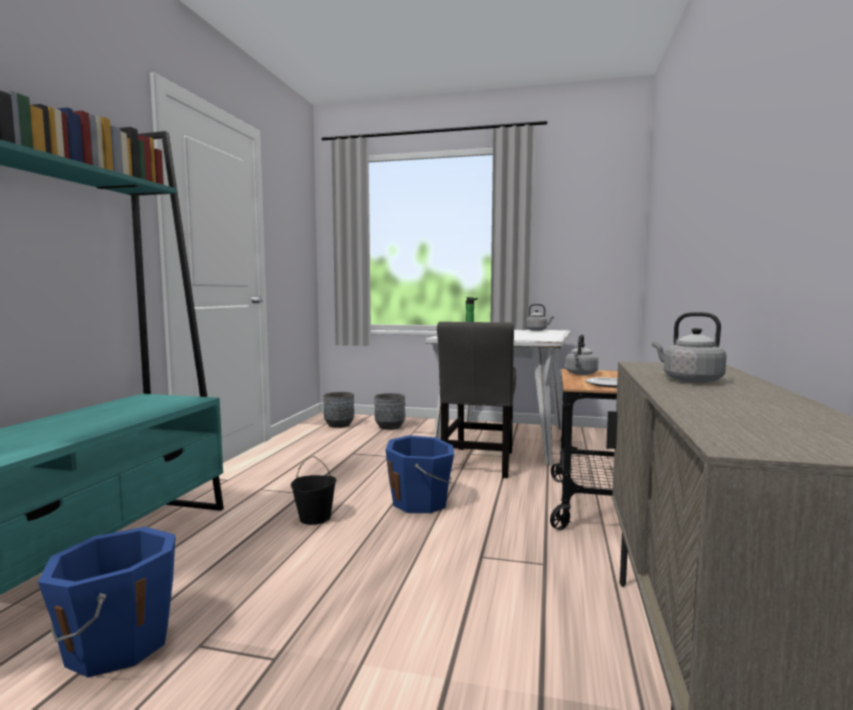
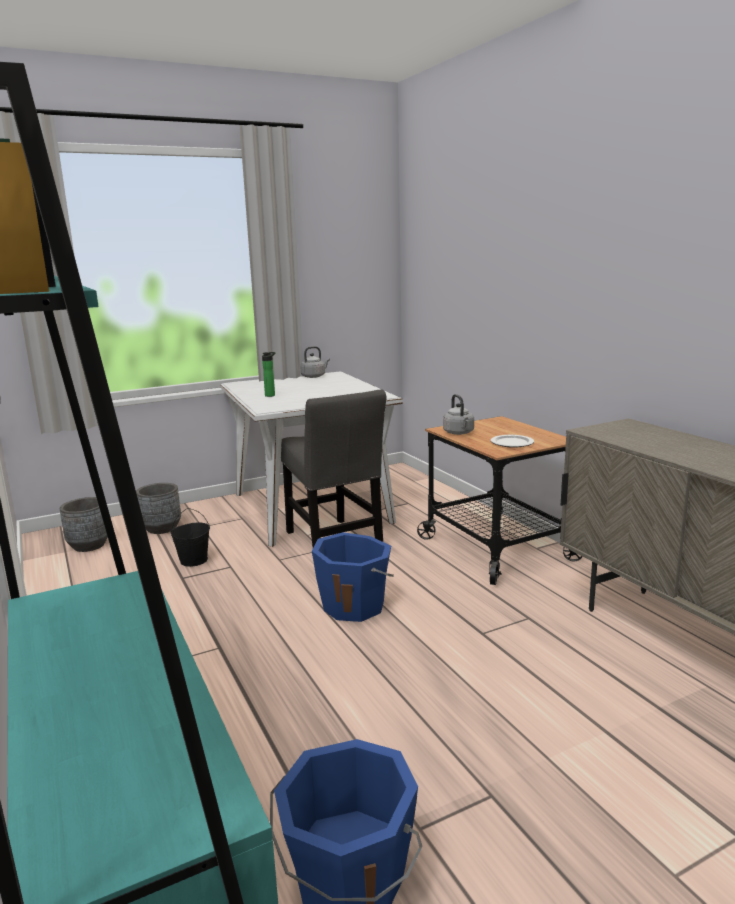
camera: 40 degrees left, 10 degrees up
black bucket [291,456,336,525] -> black bucket moved to [171,508,210,567]
grey kettle [652,312,727,383] -> none

